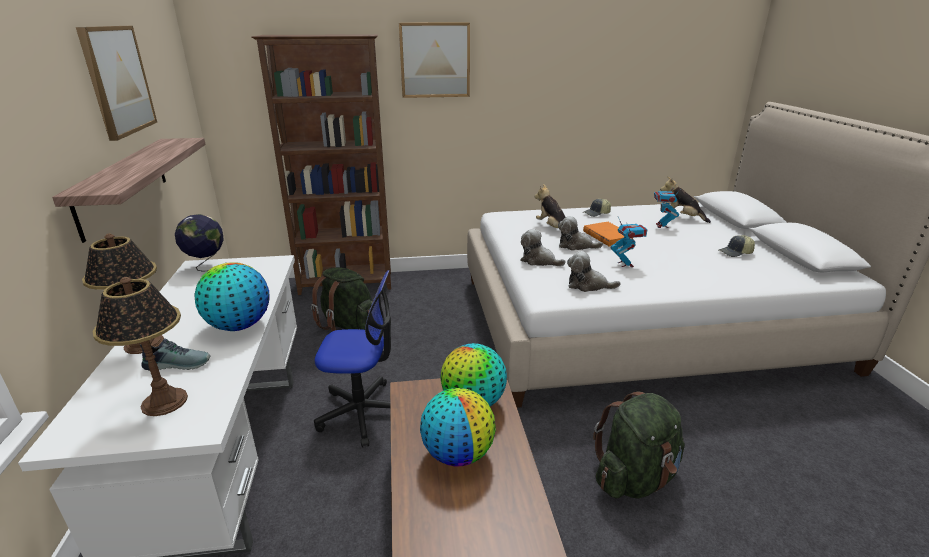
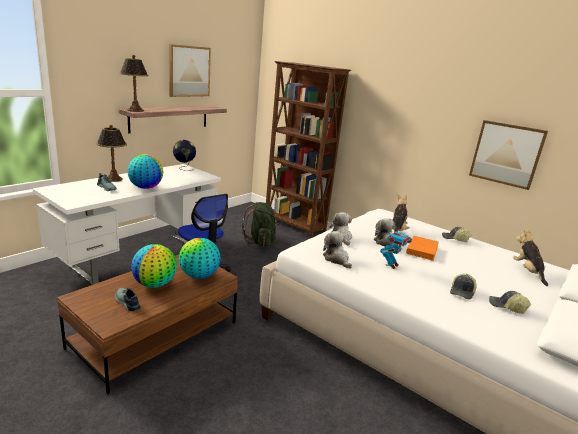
camera: 45 degrees right, 5 degrees down
table lamp [93,277,188,416] -> table lamp moved to [119,55,149,112]
picture [399,23,470,98] -> picture moved to [469,120,548,190]
green backpack [593,392,685,499] -> none
toy robot [654,186,681,228] -> none
none -> shoe [115,288,140,311]
none -> cap [450,274,476,300]

